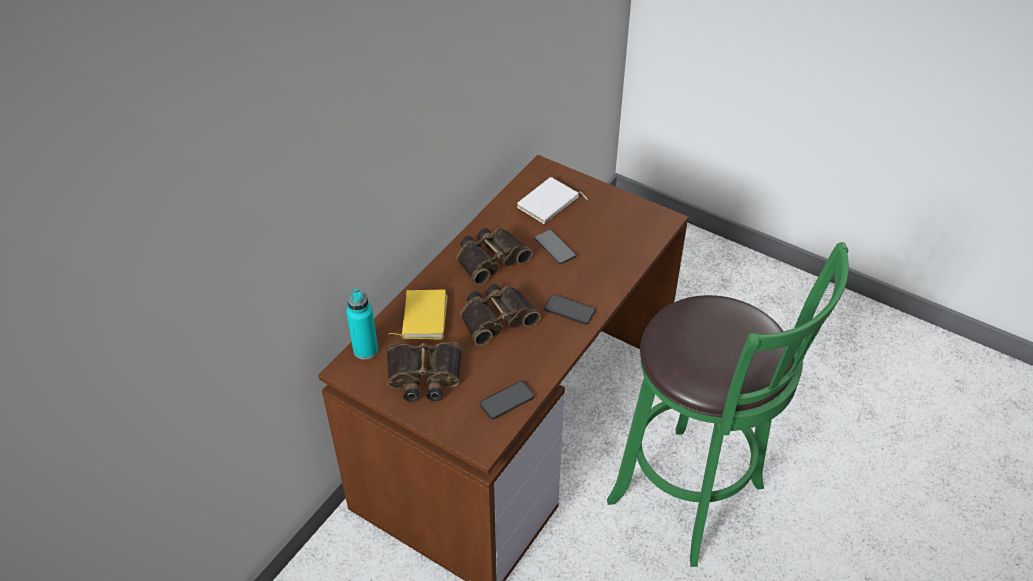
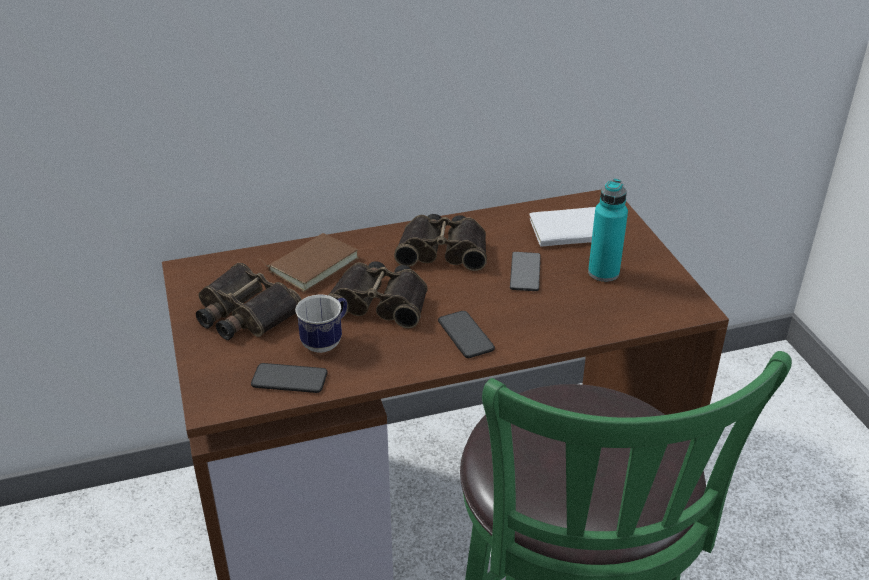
camera: 40 degrees right, 10 degrees down
turquoise bottle [346,288,378,360] -> turquoise bottle moved to [588,179,628,282]
yellow book [389,290,447,339] -> brown book [258,233,358,292]
none -> mug [295,294,347,353]

